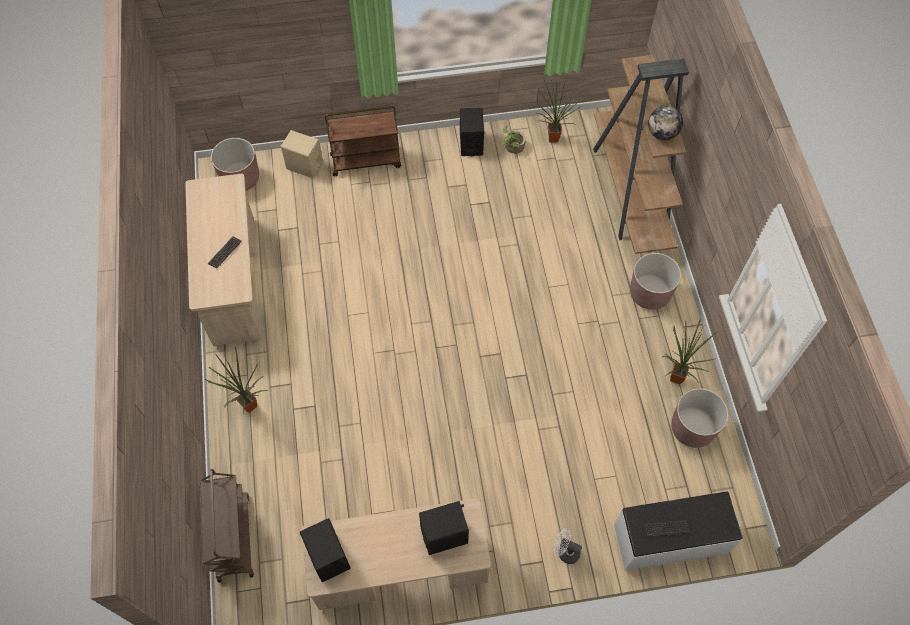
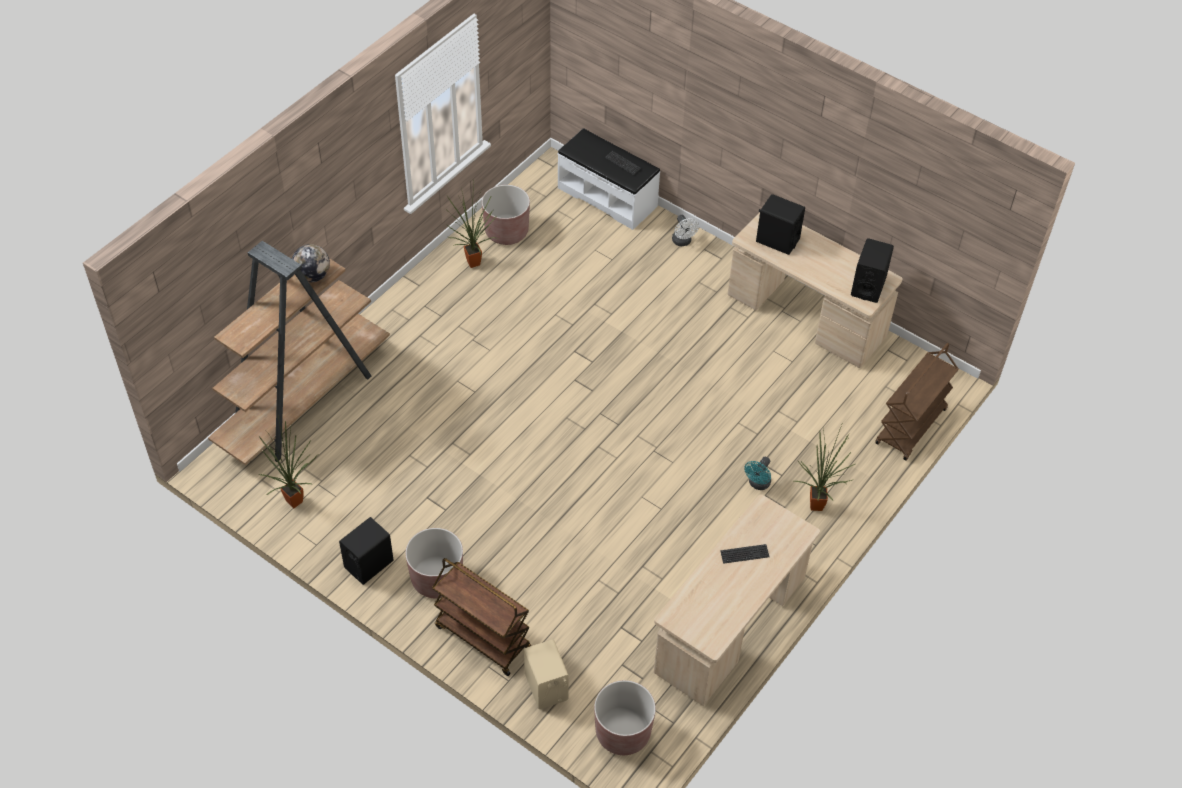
camera: 135 degrees left, 10 degrees down
potted plant [502,125,526,154] -> none
brown planter [630,253,681,310] -> brown planter moved to [405,528,463,598]
none -> turquoise fan [744,457,771,490]

